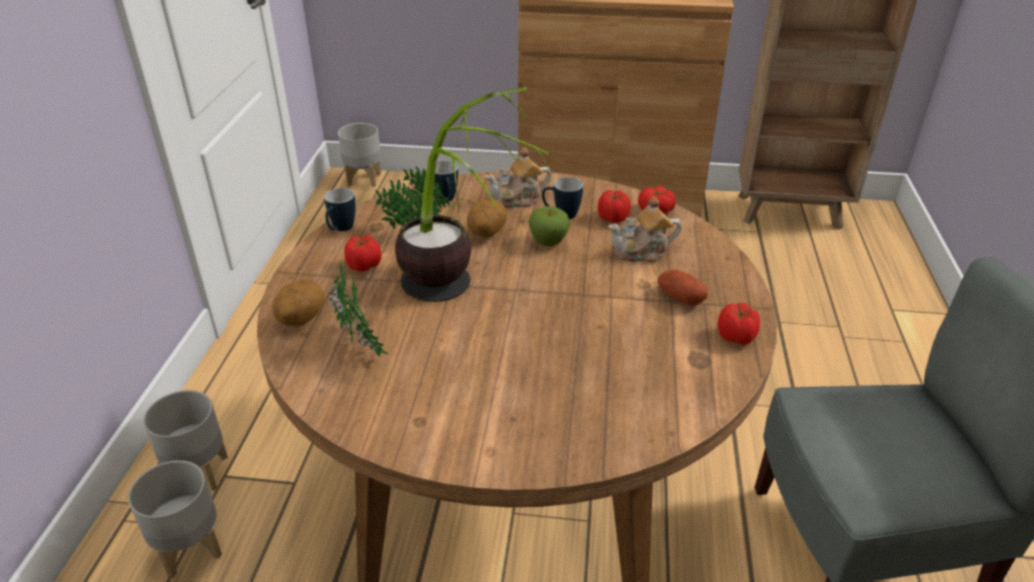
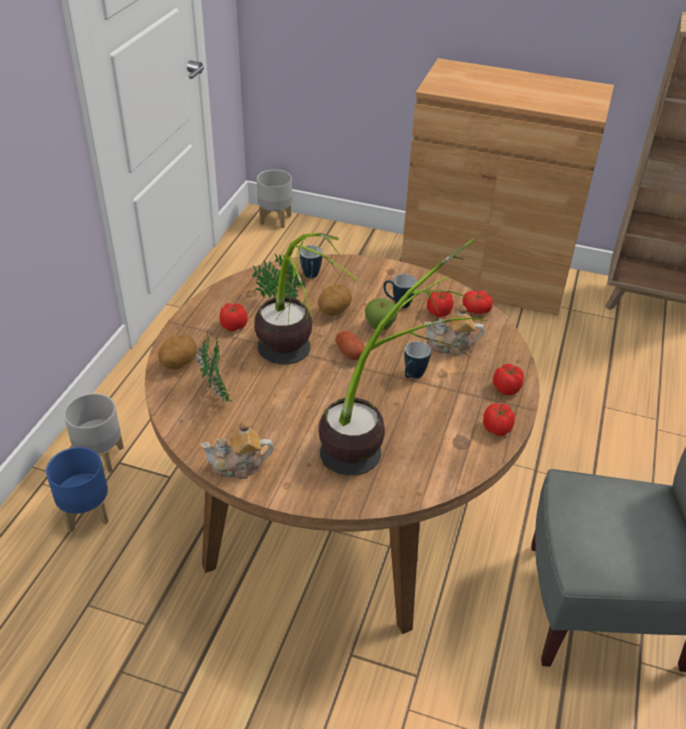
camera: 10 degrees right, 5 degrees up
grey planter [128,460,222,578] -> blue planter [46,447,109,533]
mug [324,188,355,231] -> mug moved to [404,341,431,378]
teapot [485,148,551,208] -> teapot moved to [201,421,274,479]
potato [658,270,708,306] -> potato moved to [336,331,365,360]
none -> potted plant [319,239,487,476]
none -> tomato [493,364,524,395]

